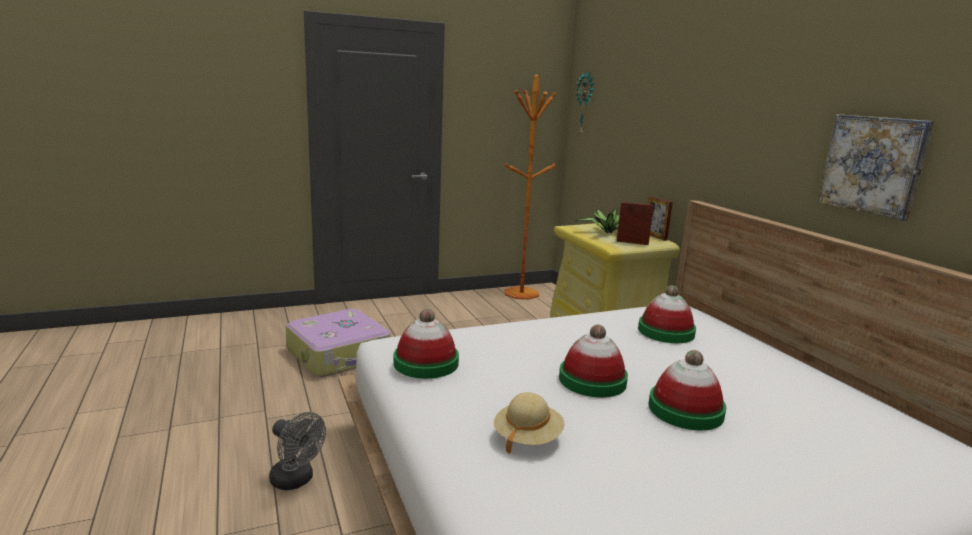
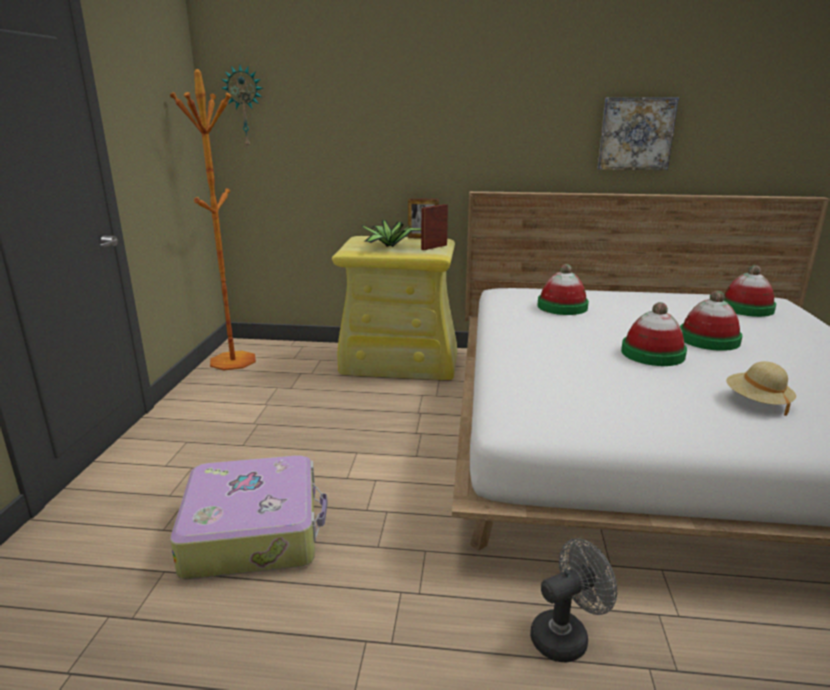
camera: 60 degrees left, 5 degrees up
hat [394,309,459,379] -> hat moved to [724,265,776,317]

